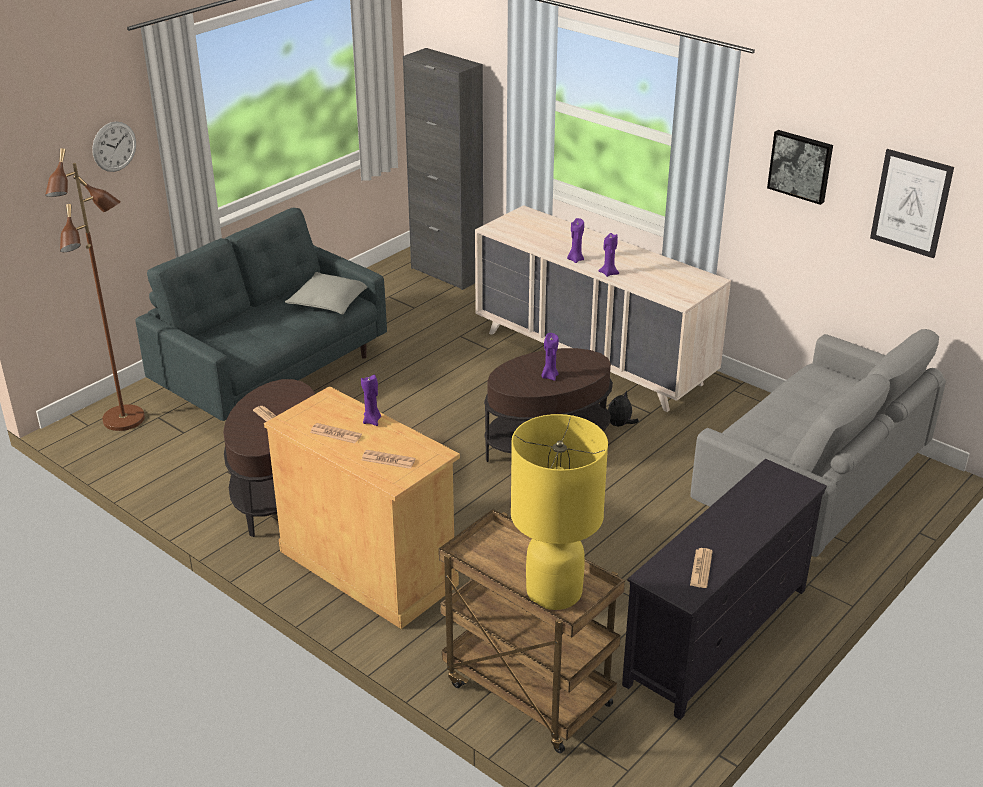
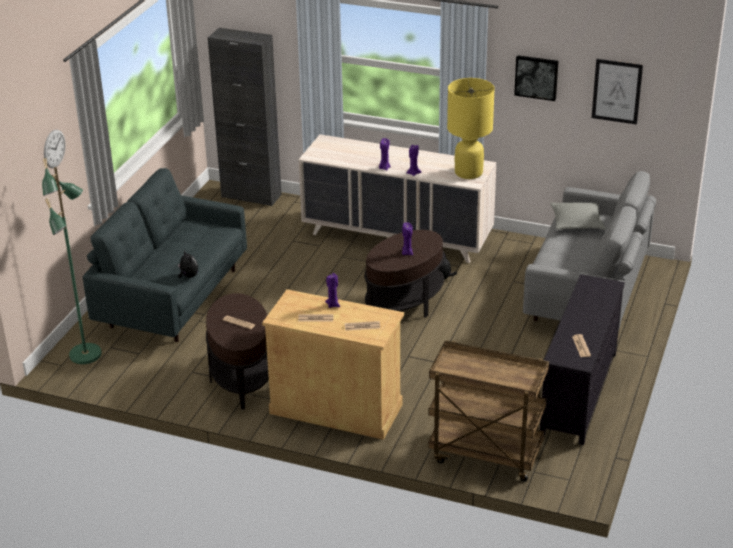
camera: 20 degrees left, 0 degrees up
brown floor lamp [45,148,145,431] -> green floor lamp [42,158,102,364]
grey pillow [285,272,367,315] -> grey pillow moved to [550,203,606,230]
yellow table lamp [511,414,608,610] -> yellow table lamp moved to [447,78,495,179]
none -> plush toy [178,250,198,278]

